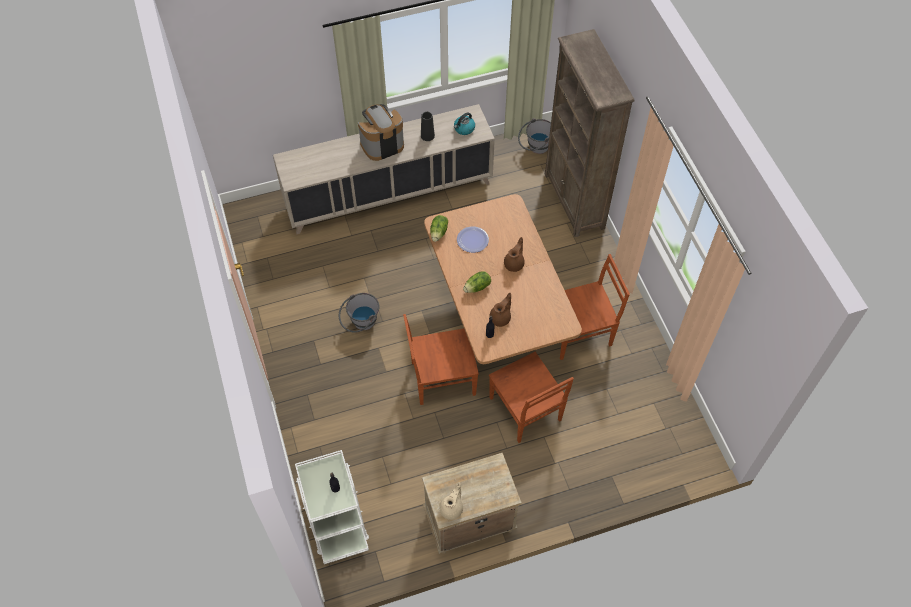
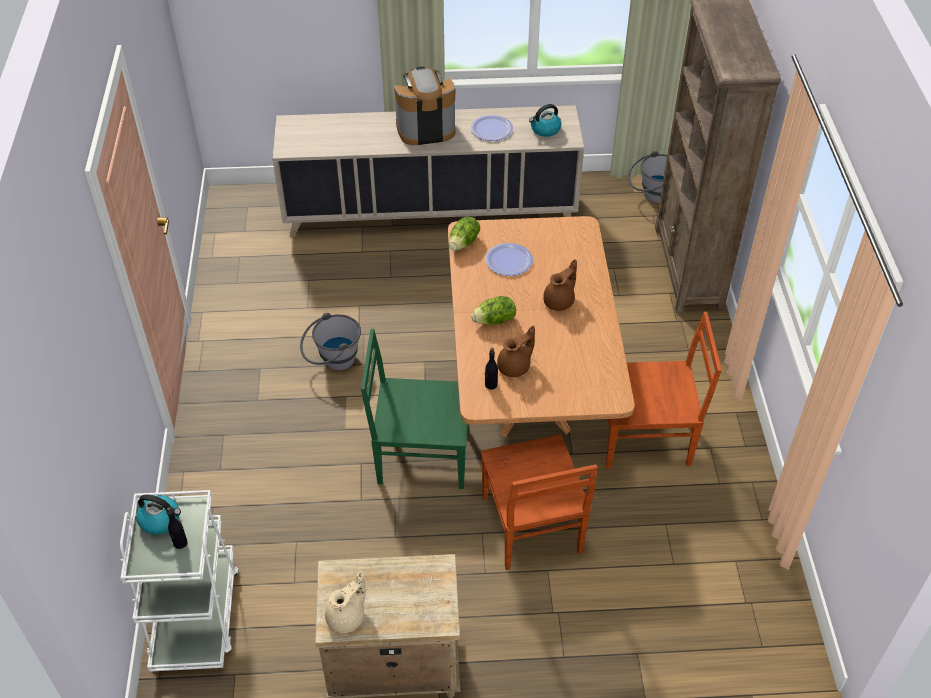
camera: 15 degrees right, 10 degrees down
brown chair [403,314,479,405] -> green chair [361,329,469,489]
black vase [421,112,435,141] -> plate [471,115,513,141]
none -> kettle [136,494,181,535]

